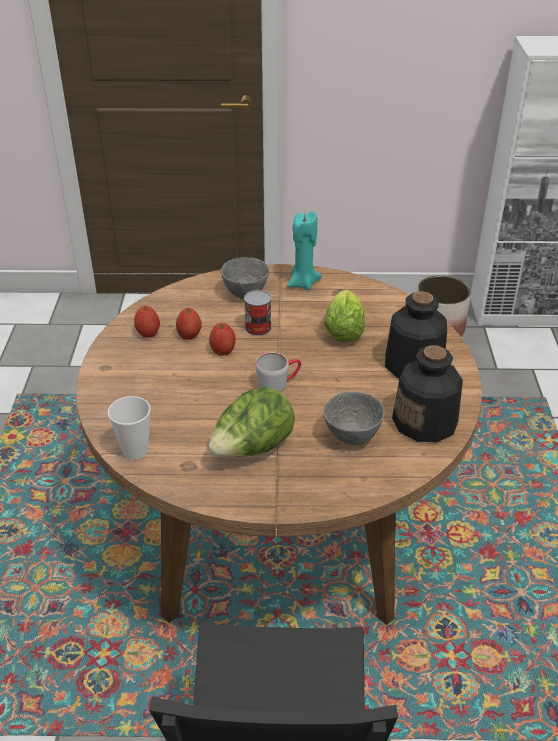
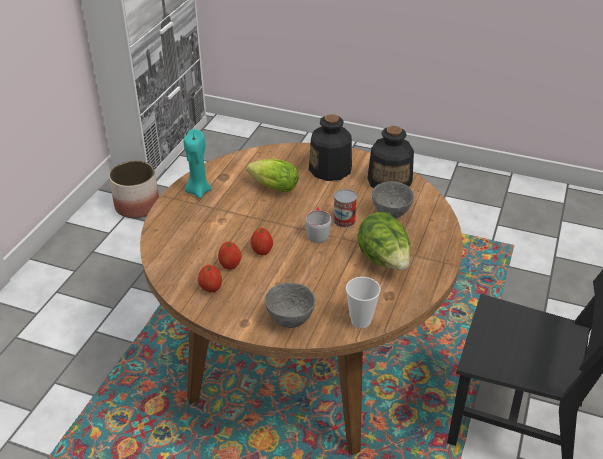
camera: 70 degrees left, 0 degrees up
grey bowl [221,257,269,299] -> grey bowl moved to [265,283,315,328]
can [244,290,272,336] -> can moved to [333,189,357,228]

